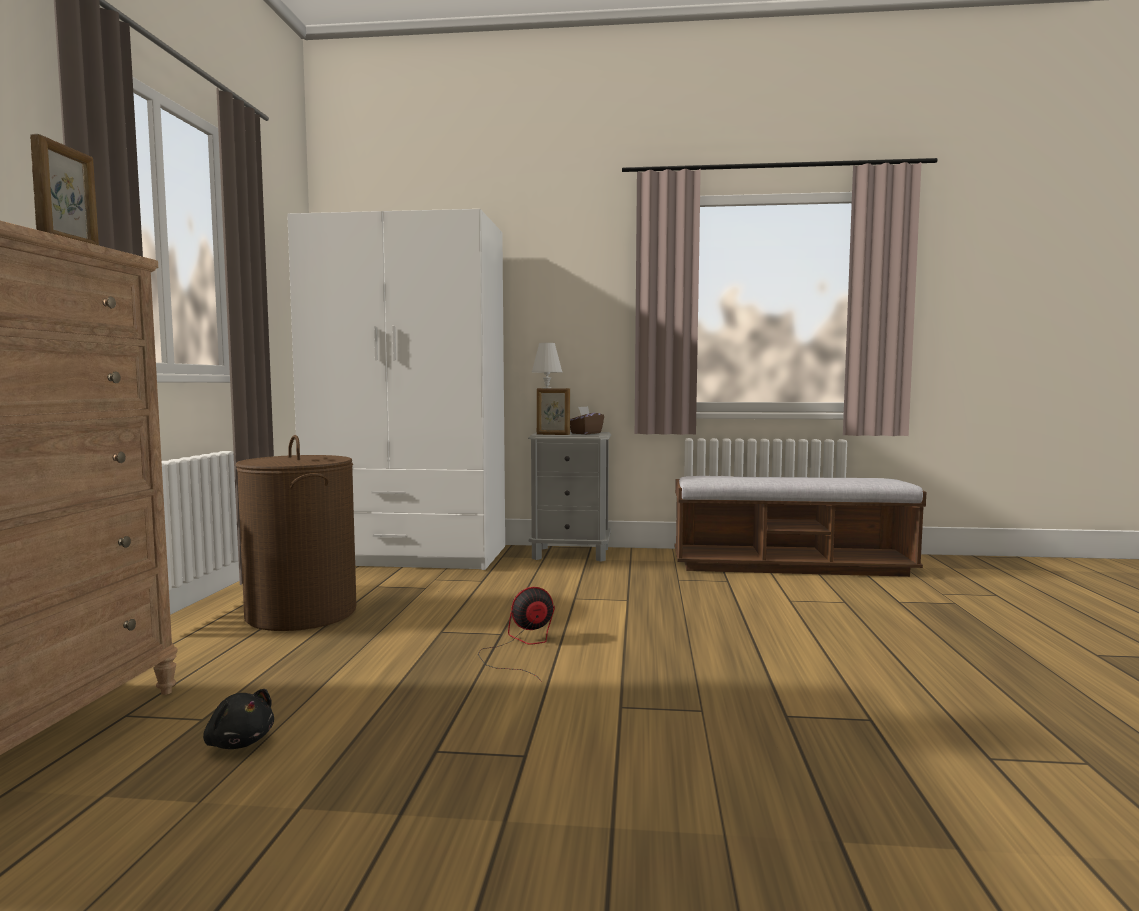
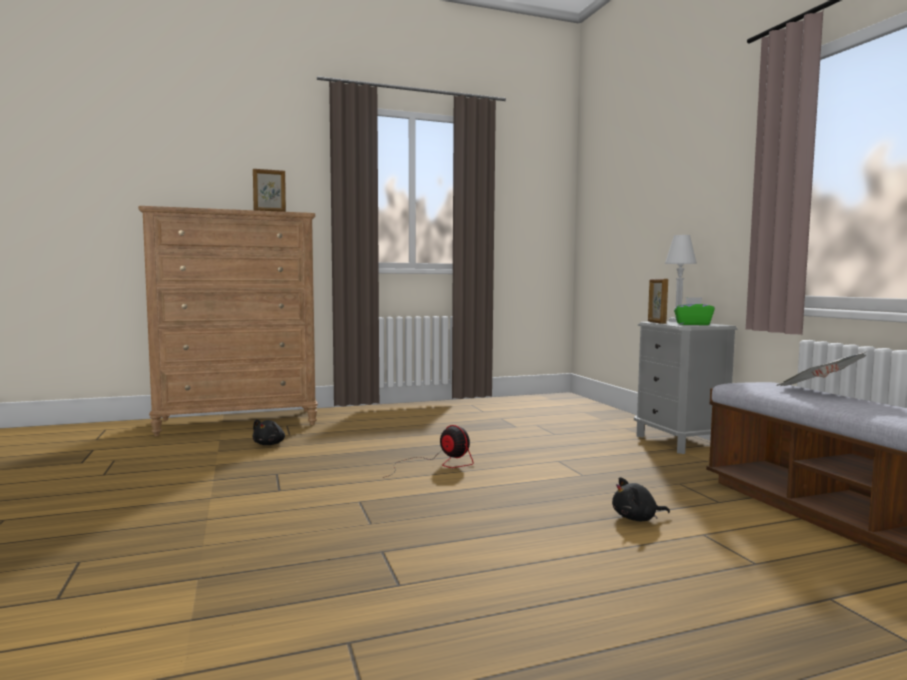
camera: 65 degrees right, 0 degrees up
brown laundry basket [235,435,356,631] -> none
white wardrobe [287,209,505,570] -> none
brown tissue box [570,406,604,434] -> green tissue box [674,297,715,325]
none -> black plush toy [612,477,670,521]
none -> newspaper [777,352,866,386]

